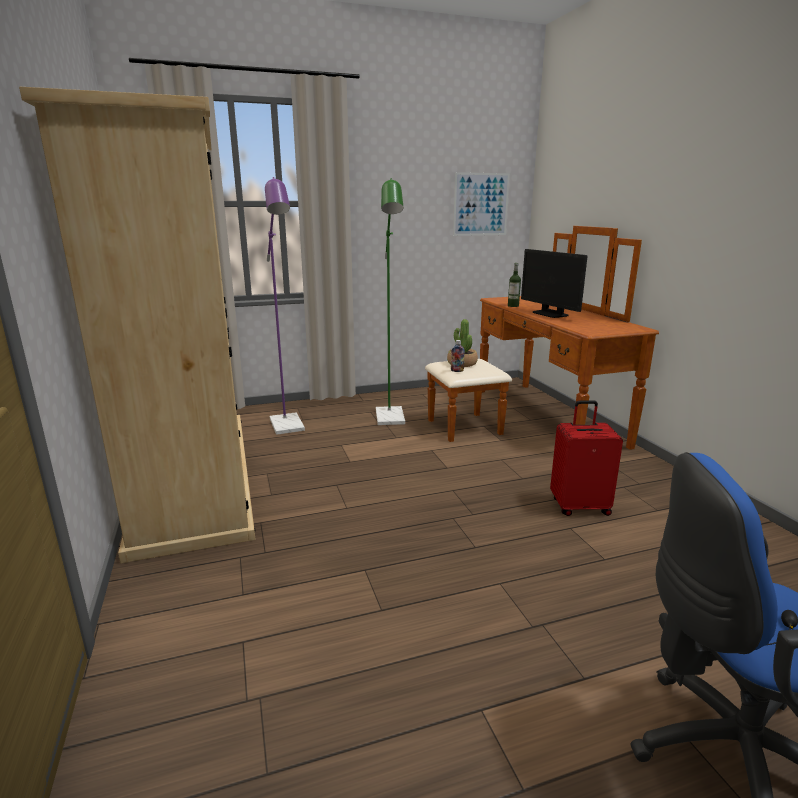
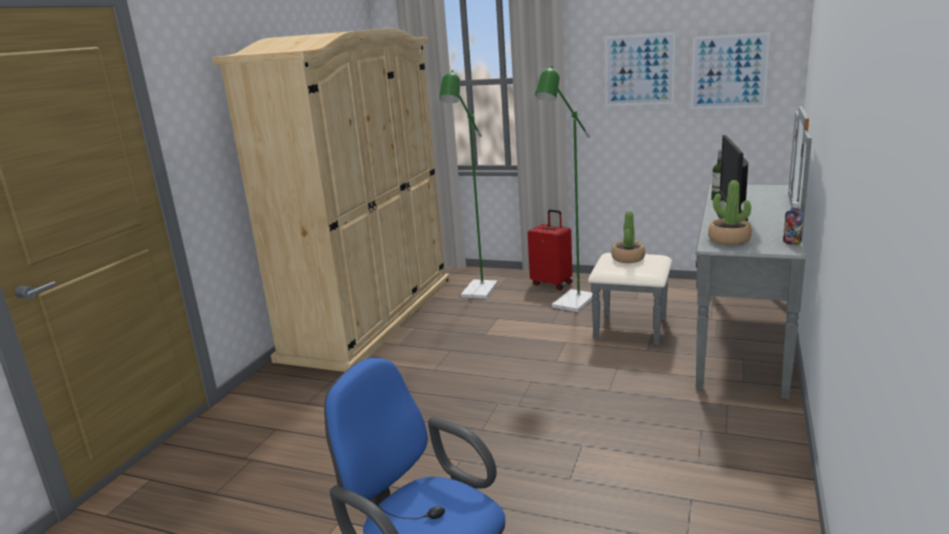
camera: 40 degrees right, 0 degrees up
purple floor lamp [265,177,305,435] -> green floor lamp [439,70,498,299]
brown dresser [425,226,659,450] -> grey dresser [588,106,812,399]
bottle [451,340,465,372] -> bottle moved to [783,202,804,245]
red suitcase [550,400,623,516] -> red suitcase moved to [528,210,572,290]
none -> picture [605,32,676,106]
none -> potted plant [708,180,752,245]

